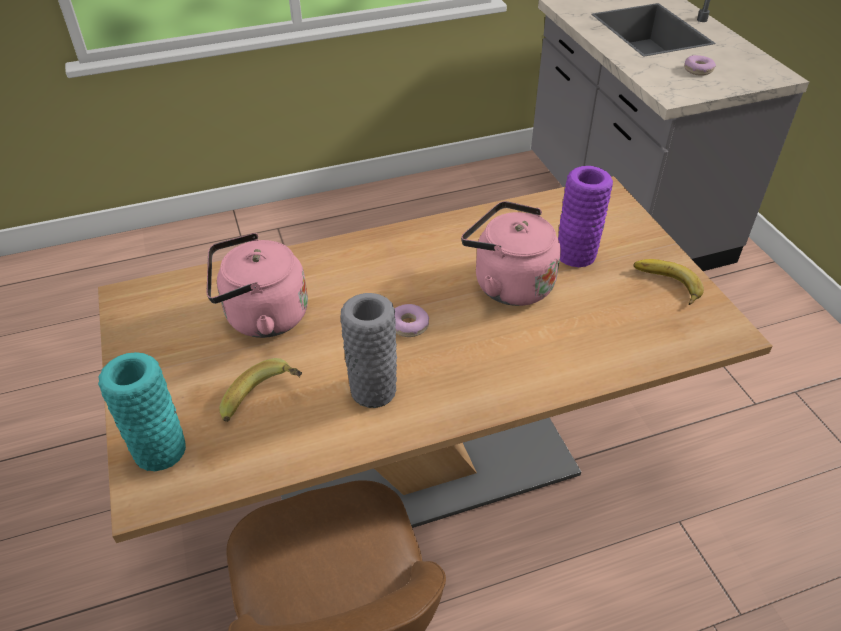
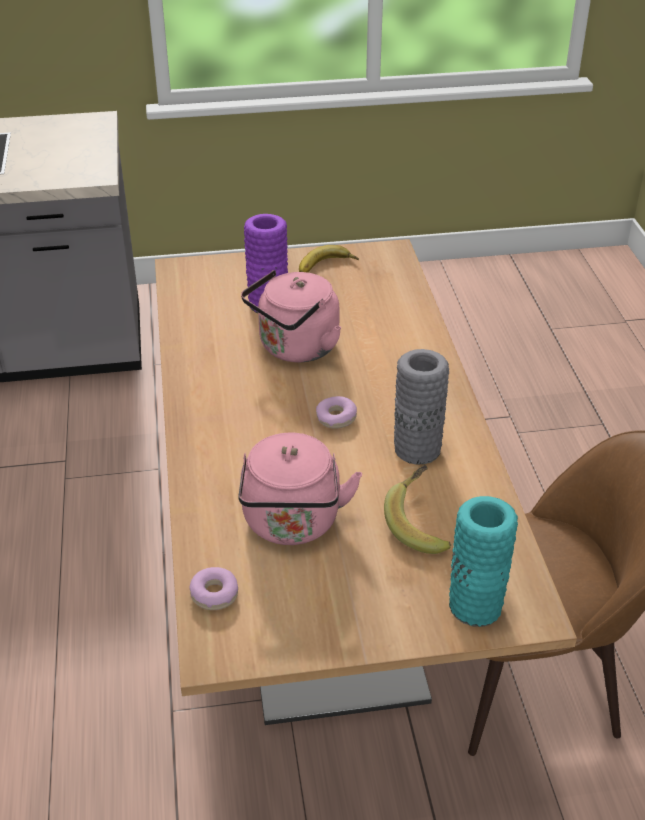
camera: 80 degrees left, 5 degrees down
donut [684,55,716,76] -> donut moved to [189,567,238,610]

